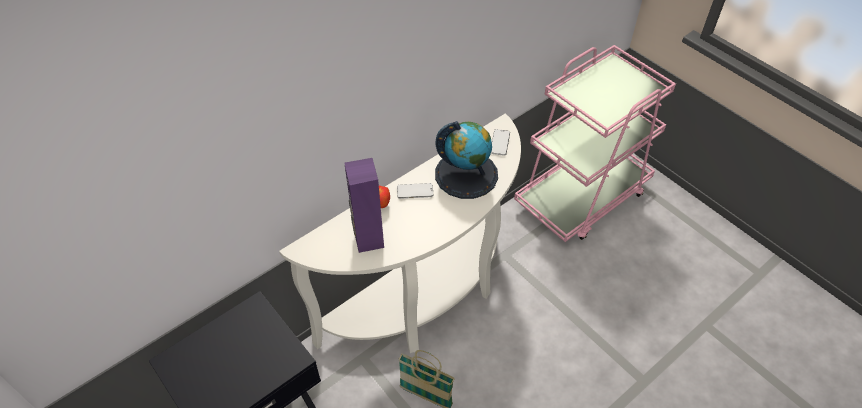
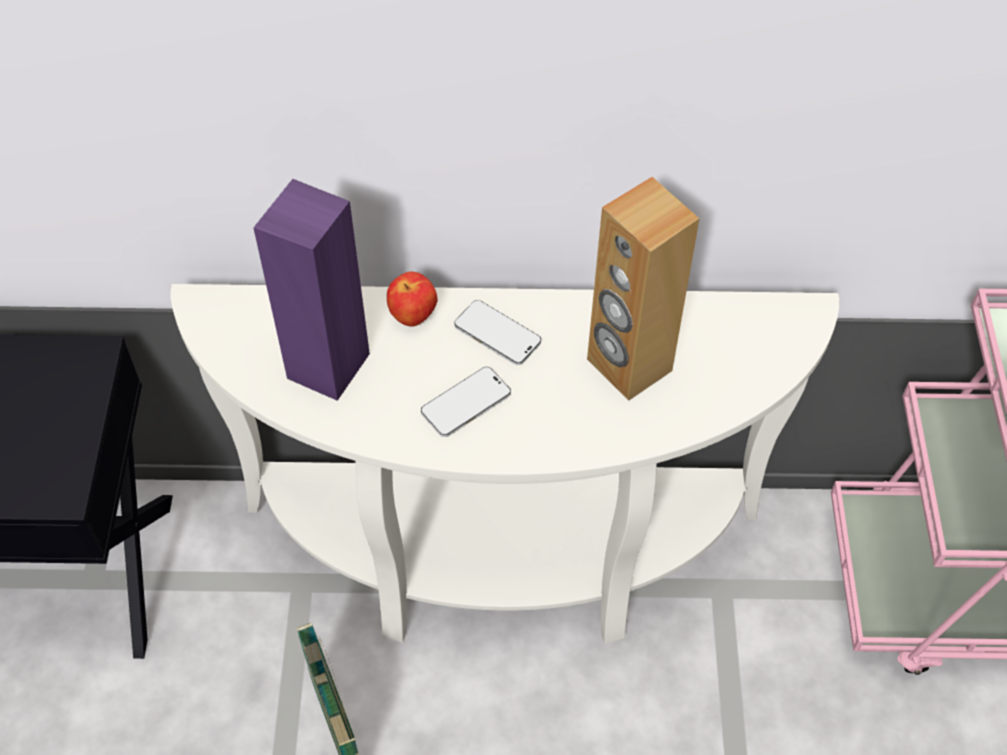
camera: 40 degrees right, 5 degrees up
globe [435,121,498,199] -> brown speaker [587,177,700,401]
phone [491,129,510,156] -> phone moved to [421,367,511,437]

